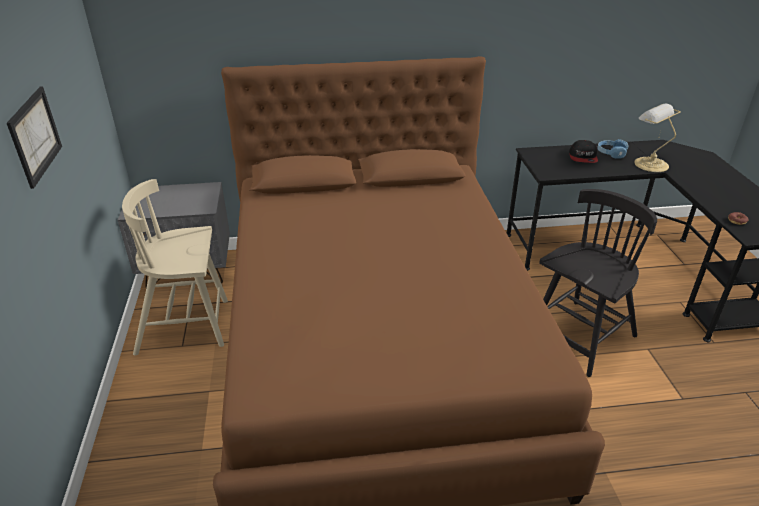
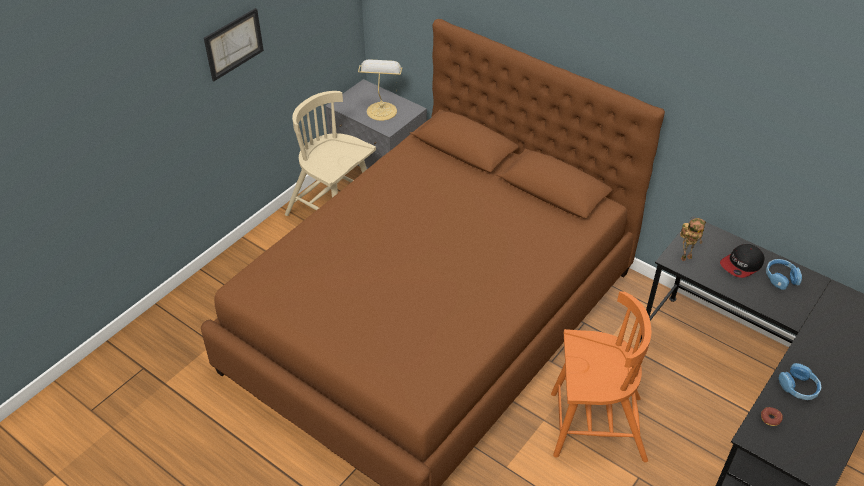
camera: 45 degrees right, 10 degrees up
black chair [539,189,657,377] -> orange chair [551,291,651,462]
table lamp [634,104,681,172] -> table lamp moved to [358,59,402,121]
none -> toy robot [680,218,706,261]
none -> blue headphones [779,363,821,400]

